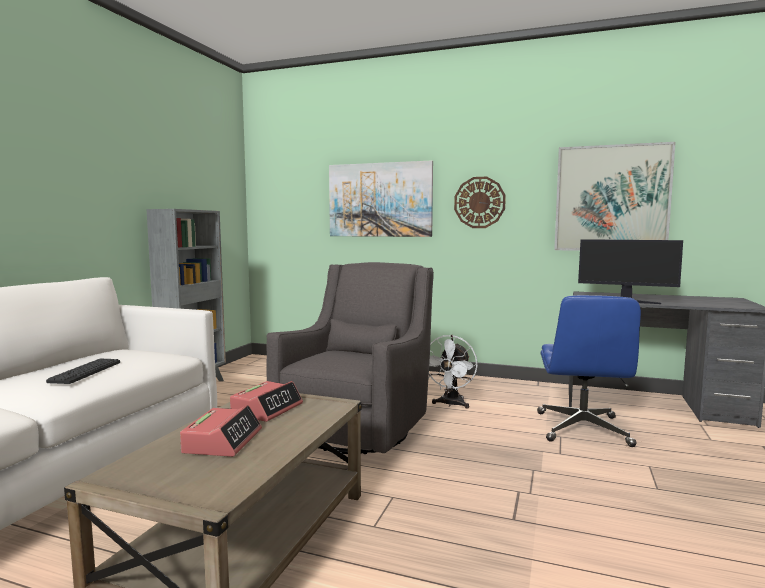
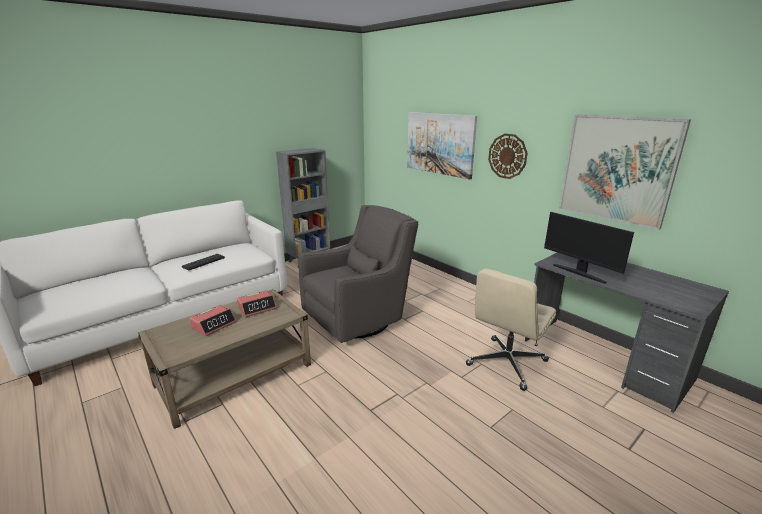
camera: 30 degrees right, 15 degrees up
white fan [428,335,478,409] -> none
blue office chair [537,295,641,447] -> beige office chair [466,269,556,391]

